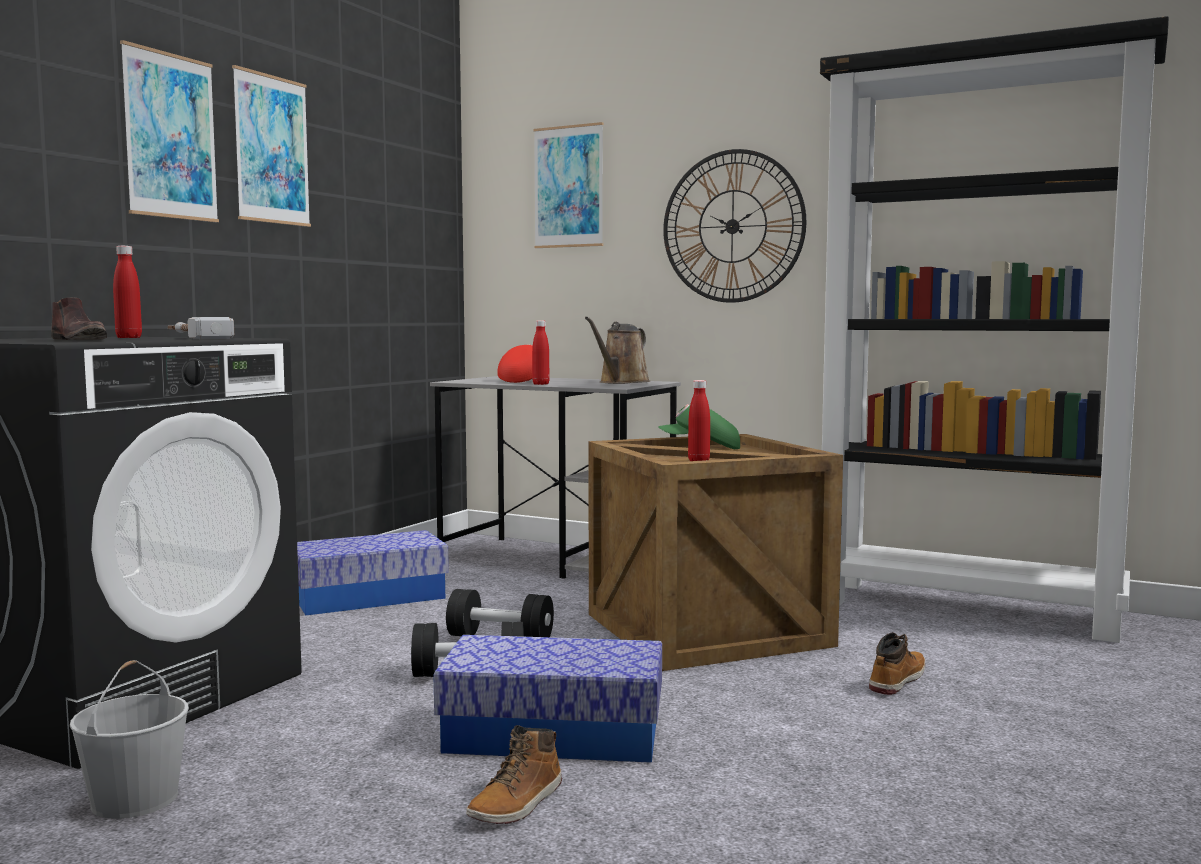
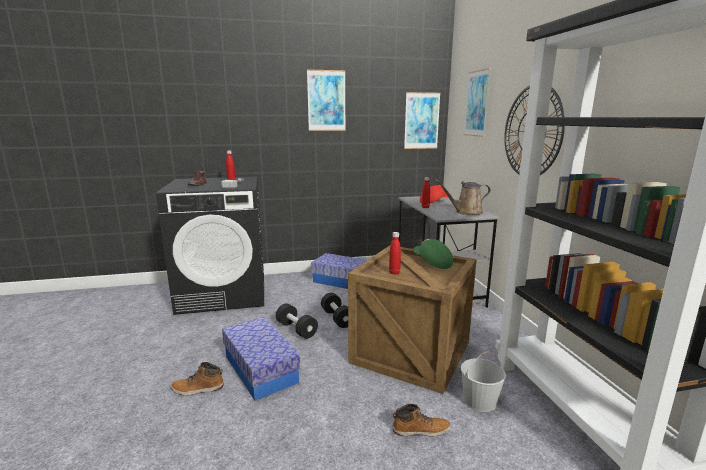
camera: 50 degrees right, 10 degrees up
white bucket [70,660,189,819] -> white bucket moved to [461,352,506,412]
picture [120,40,219,222] -> picture moved to [404,92,441,149]

